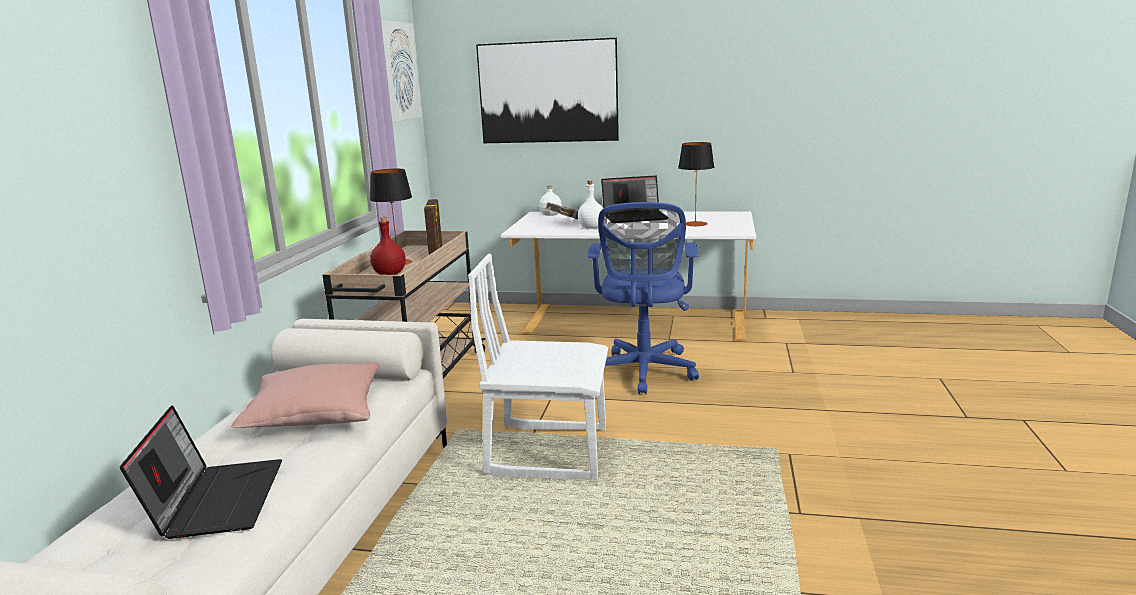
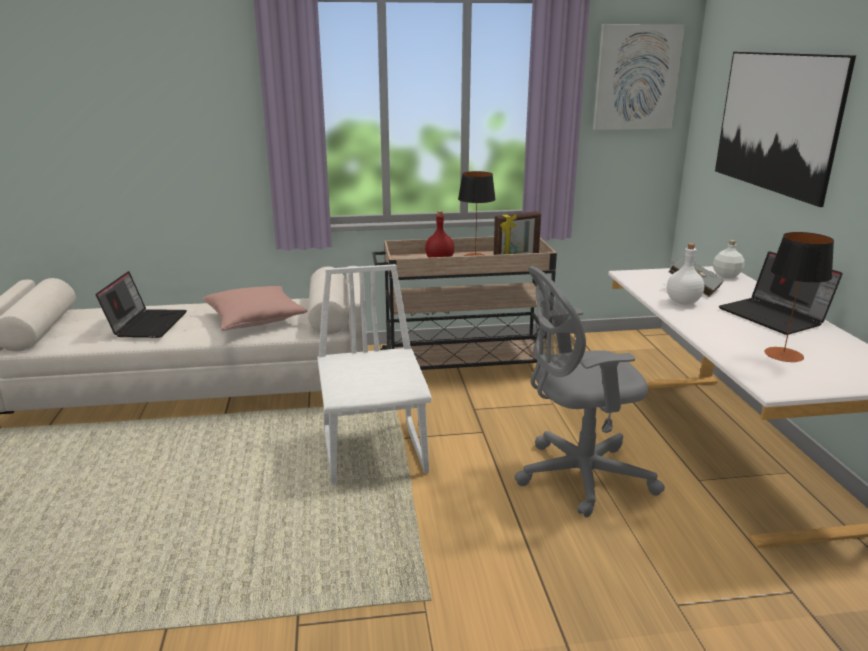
camera: 70 degrees right, 5 degrees up
laptop [120,405,282,539] -> laptop turned 60 degrees counterclockwise [96,271,187,338]
blue office chair [588,202,699,395] -> grey office chair [515,266,665,518]

